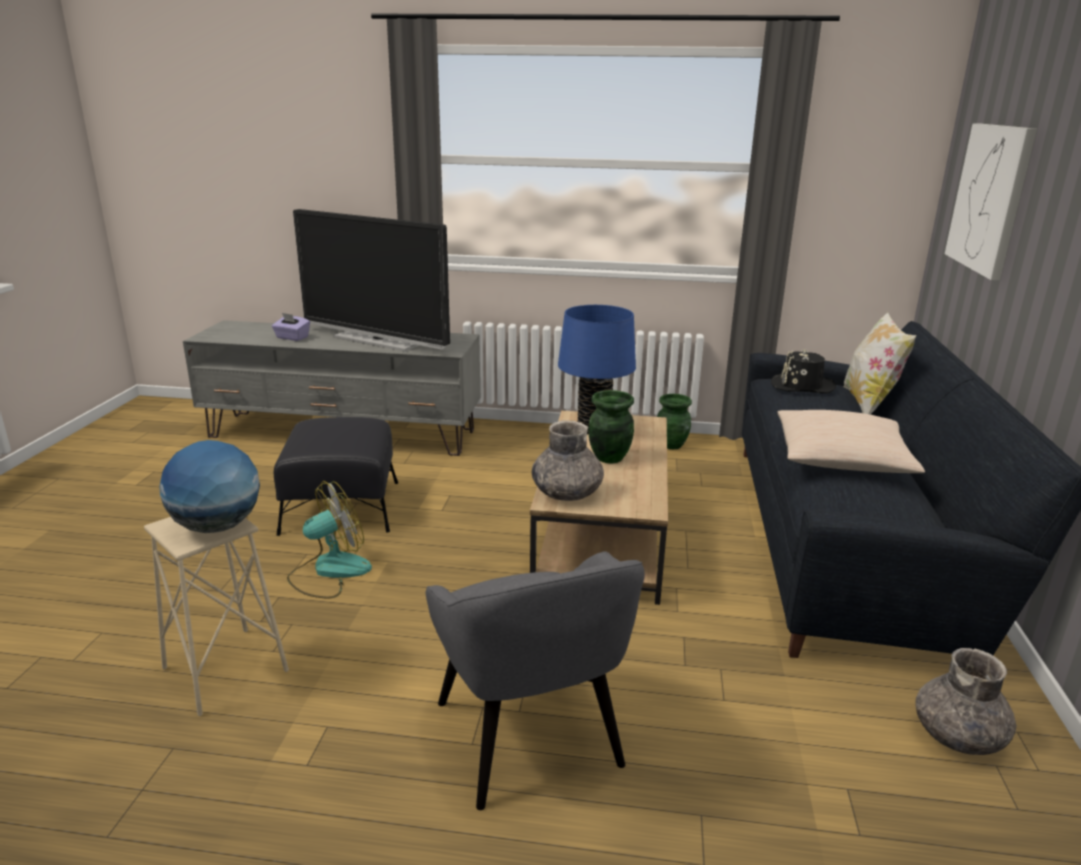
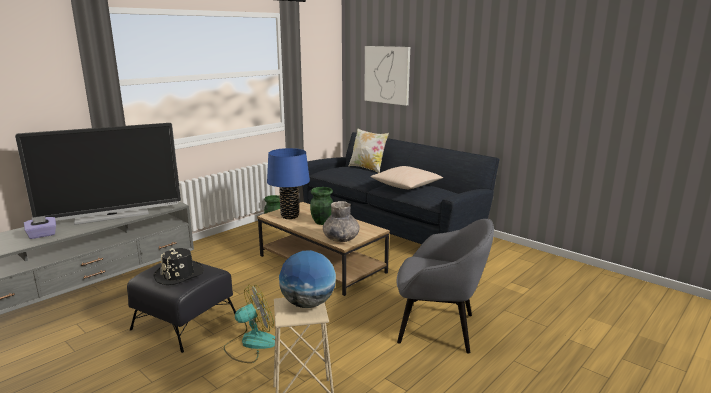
camera: 55 degrees left, 5 degrees down
fan [287,481,372,599] -> fan turned 60 degrees clockwise [224,284,275,363]
black hat [771,349,836,394] -> black hat moved to [153,248,204,285]
grey vase [915,648,1017,755] -> none

